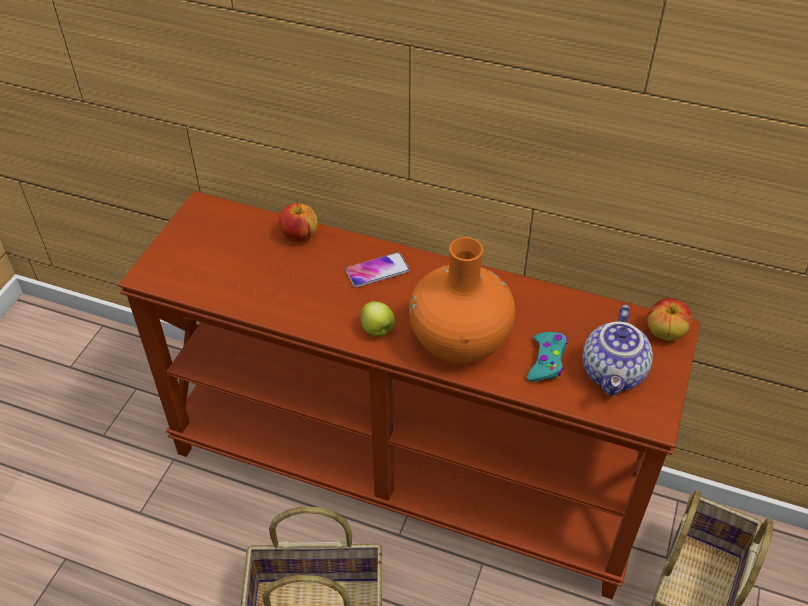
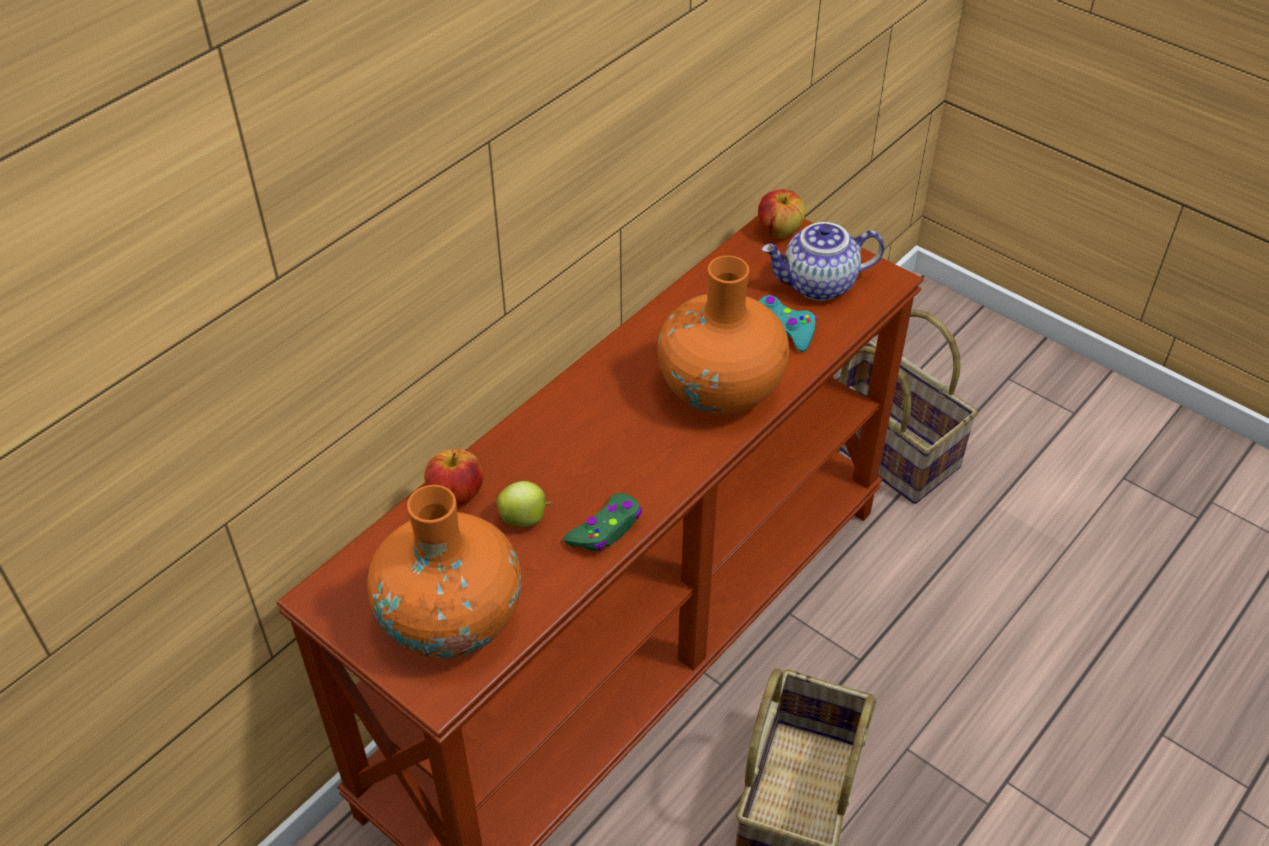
camera: 70 degrees left, 0 degrees up
phone [345,252,410,287] -> none
apple [360,301,395,337] -> apple moved to [497,481,551,527]
teapot [583,305,653,396] -> teapot turned 135 degrees clockwise [761,222,885,301]
none -> orange vase [367,485,521,658]
none -> green game controller [563,493,642,551]

